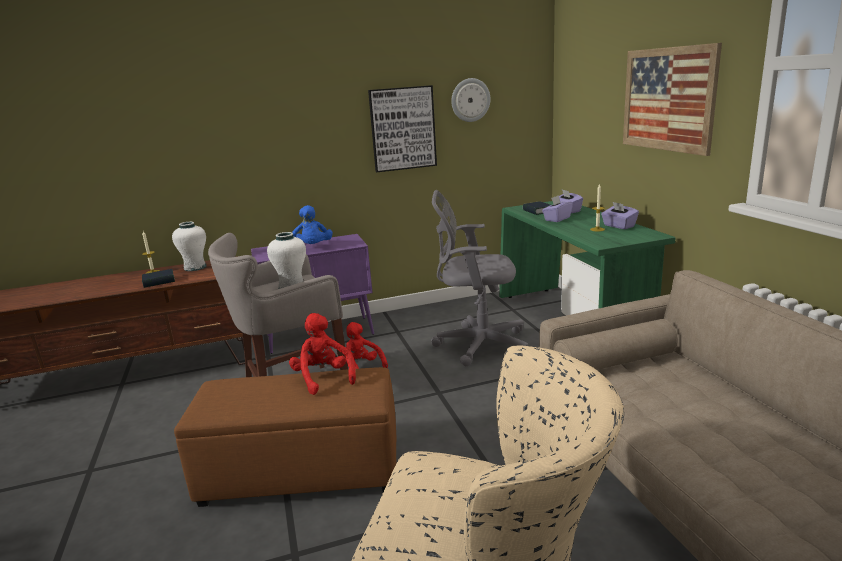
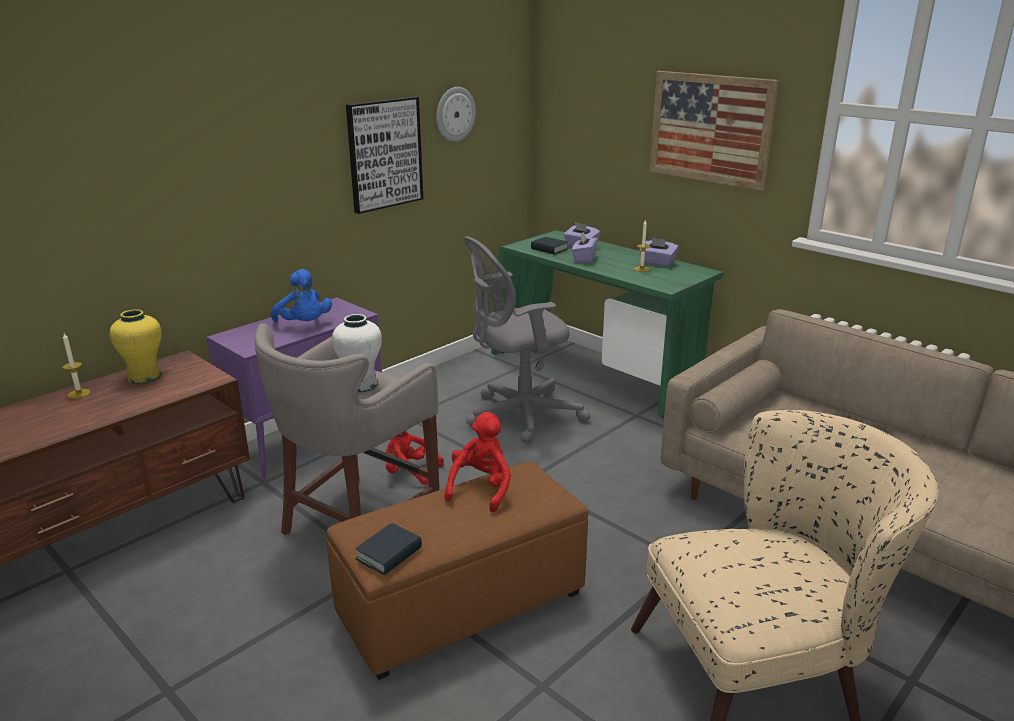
camera: 30 degrees left, 5 degrees up
book [142,269,175,288] -> book moved to [355,523,422,575]
white vase [172,222,207,271] -> yellow vase [109,309,162,384]
red plush toy [289,313,356,395] -> red plush toy turned 75 degrees clockwise [444,412,511,512]

